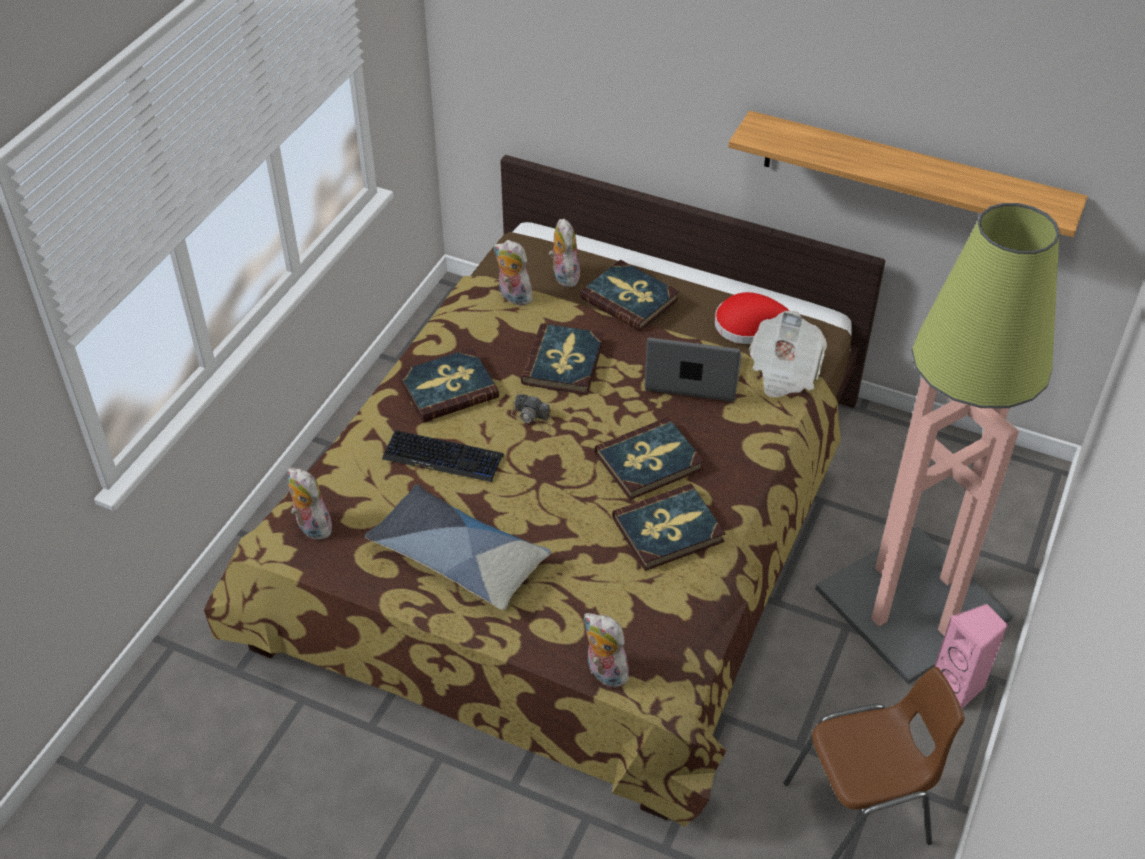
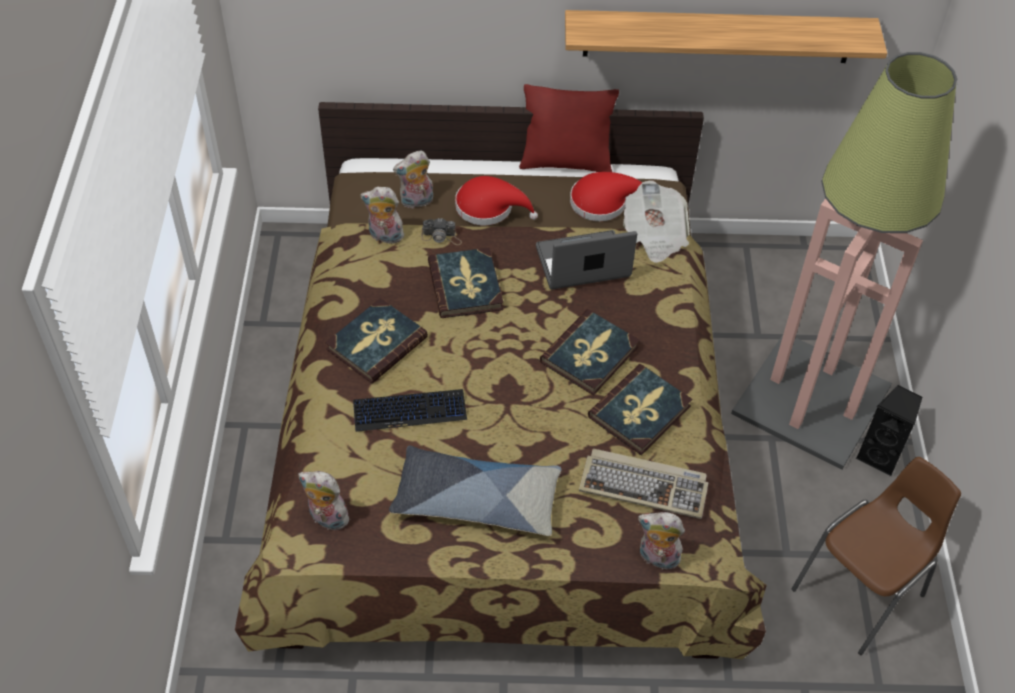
camera: 25 degrees left, 5 degrees up
camera [511,394,551,431] -> camera moved to [422,218,462,245]
plush toy [549,219,580,287] -> plush toy turned 75 degrees counterclockwise [393,150,433,209]
book [580,260,679,331] -> red hat [455,176,538,225]
pink speaker [934,604,1008,709] -> black speaker [856,385,922,476]
none -> red pillow [519,84,619,172]
none -> keyboard [579,449,708,519]

